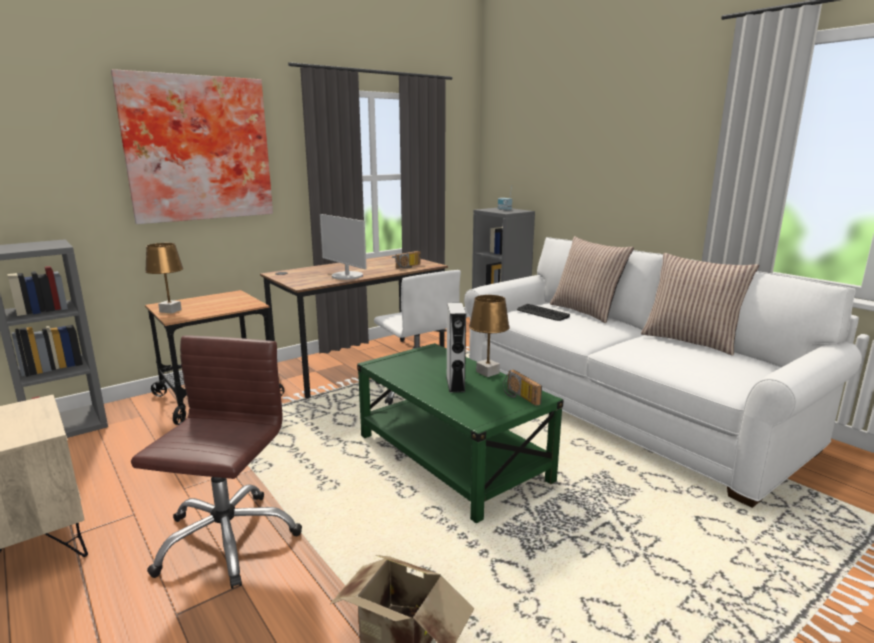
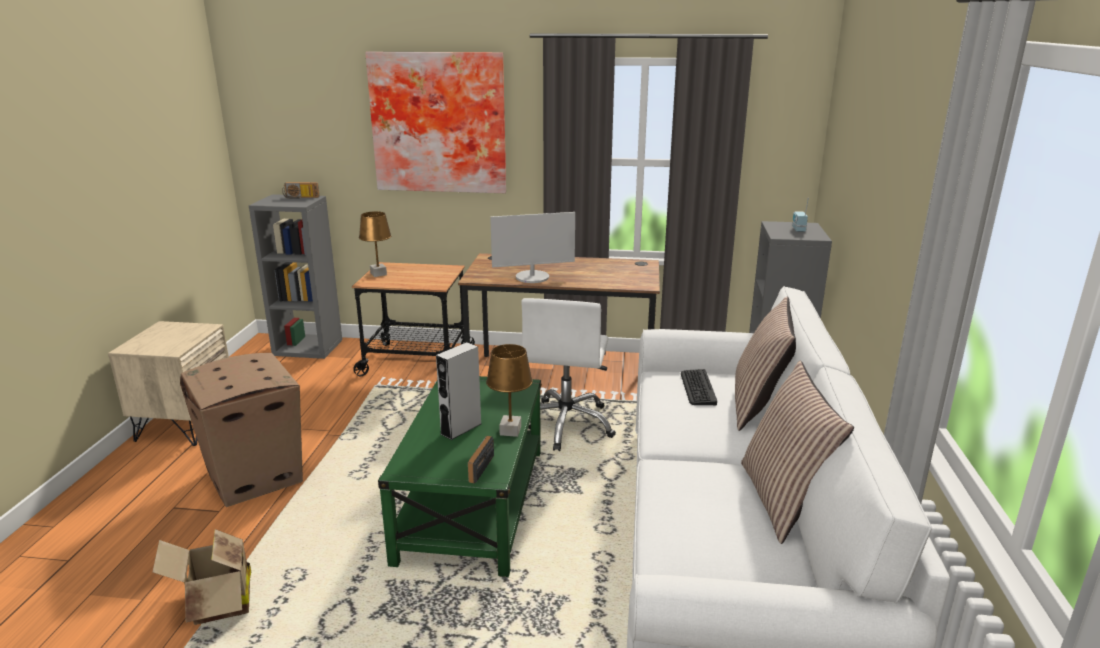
camera: 45 degrees right, 5 degrees up
brown office chair [131,335,302,589] -> cardboard box [180,353,303,507]
monitor [320,214,366,280] -> monitor turned 105 degrees counterclockwise [490,212,575,283]
radio [395,251,421,269] -> radio moved to [282,182,320,199]

